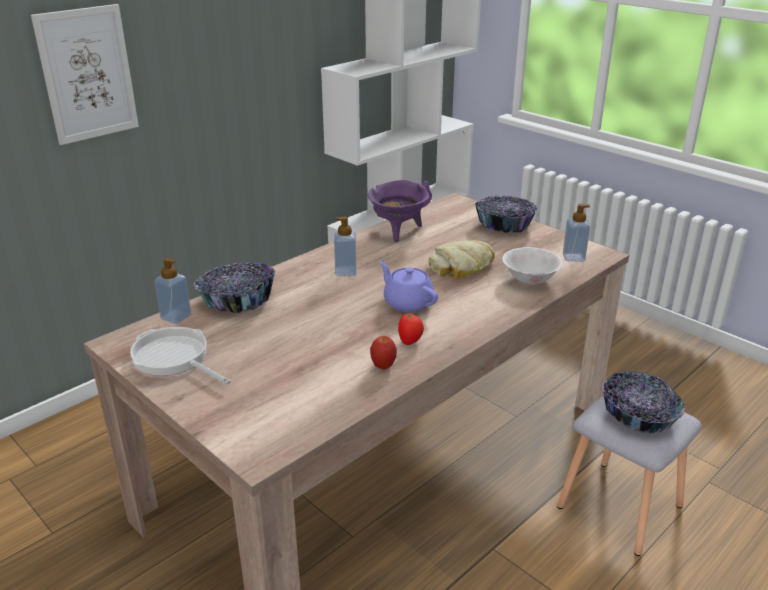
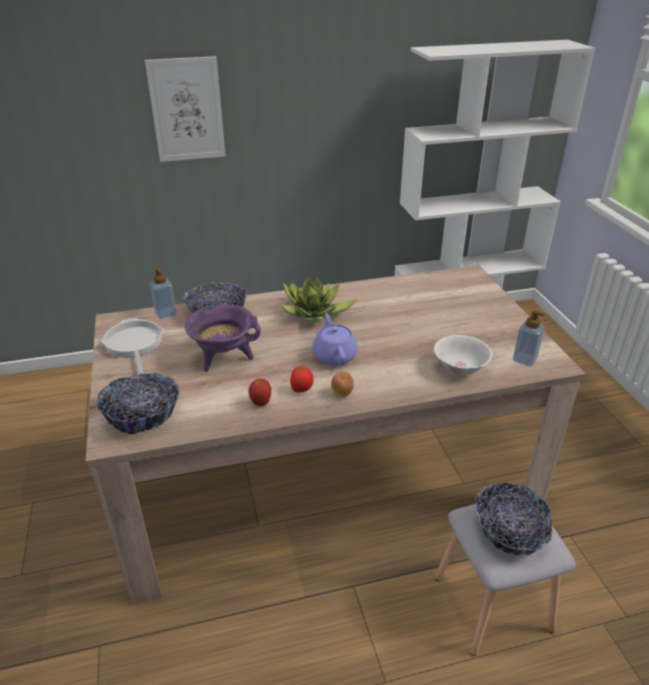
camera: 30 degrees right, 5 degrees up
soap dispenser [334,217,356,276] -> potted plant [281,277,357,323]
purple cooking pot [368,180,432,242] -> purple cooking pot moved to [185,304,261,372]
bread [429,240,495,279] -> none
bowl [474,195,538,233] -> bowl moved to [97,373,180,434]
none -> apple [331,372,354,397]

